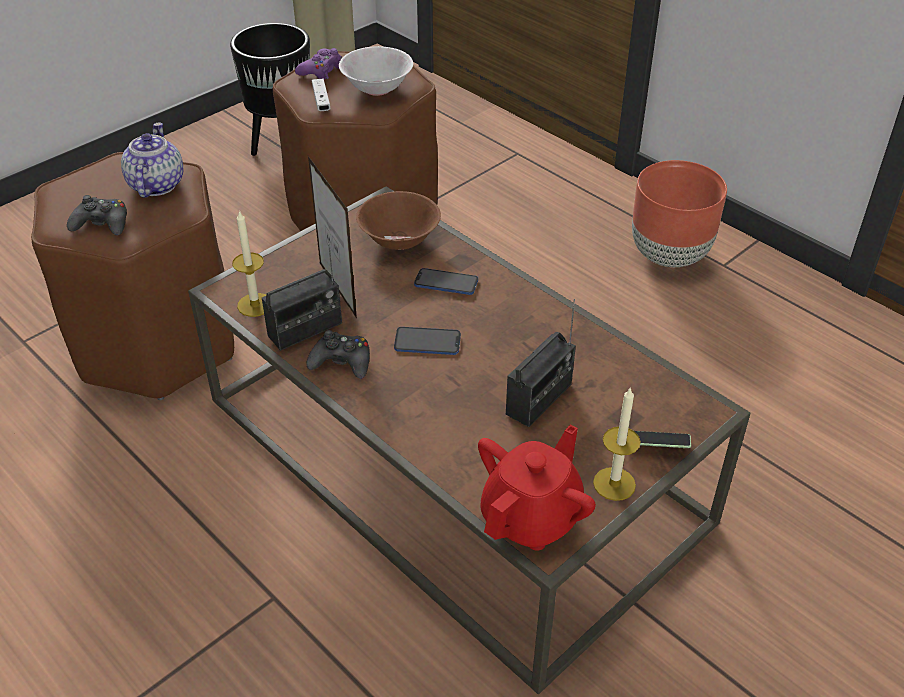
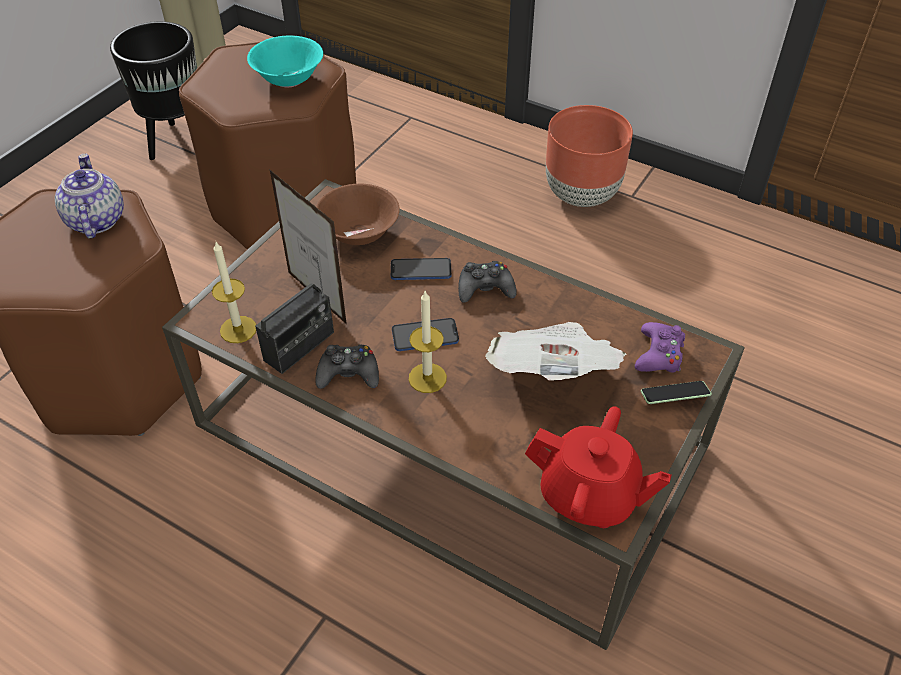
camera: 15 degrees left, 5 degrees up
black game controller [67,195,127,235] -> black game controller moved to [458,261,517,303]
purple game controller [295,48,342,80] -> purple game controller moved to [635,322,685,373]
white game controller [312,79,331,111] -> none
white bowl [339,46,413,96] -> turquoise bowl [247,36,323,87]
red teapot [478,425,596,551] -> red teapot turned 90 degrees clockwise [525,406,672,528]
radio [506,299,576,427] -> newspaper [485,322,626,381]
candle [593,387,641,501] -> candle moved to [409,291,447,393]

